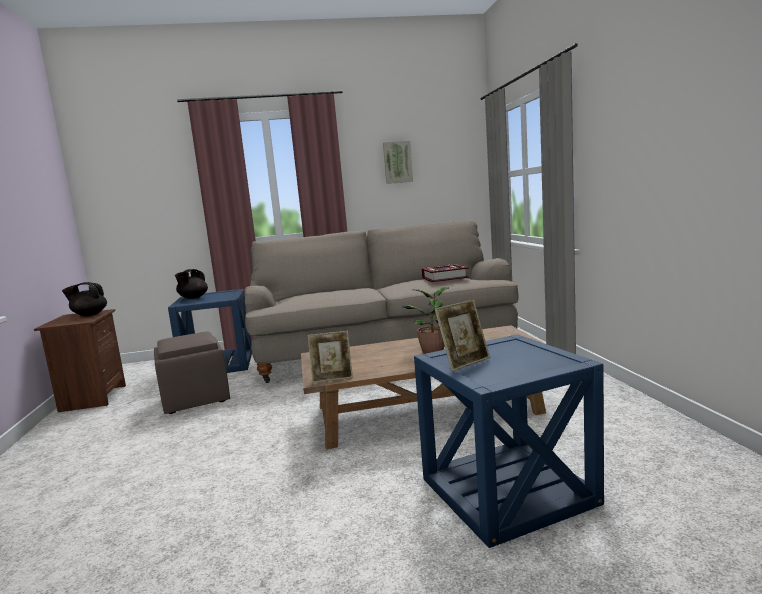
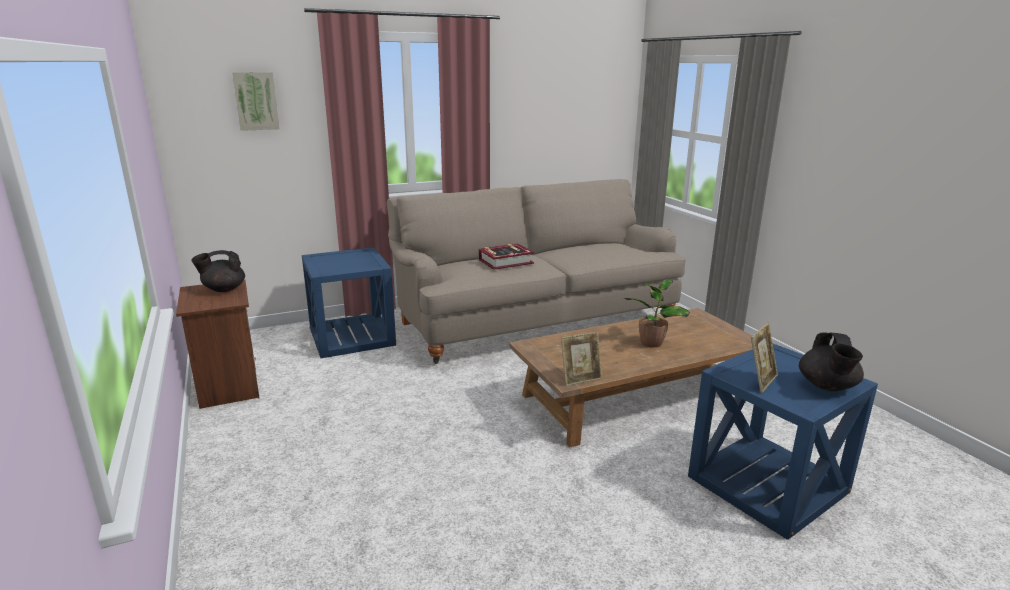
camera: 15 degrees left, 10 degrees up
brown ottoman [154,332,230,414] -> none
black teapot [175,269,208,299] -> black teapot moved to [799,333,864,391]
picture [383,141,413,184] -> picture moved to [232,72,280,131]
book [422,264,469,282] -> book moved to [479,244,534,270]

